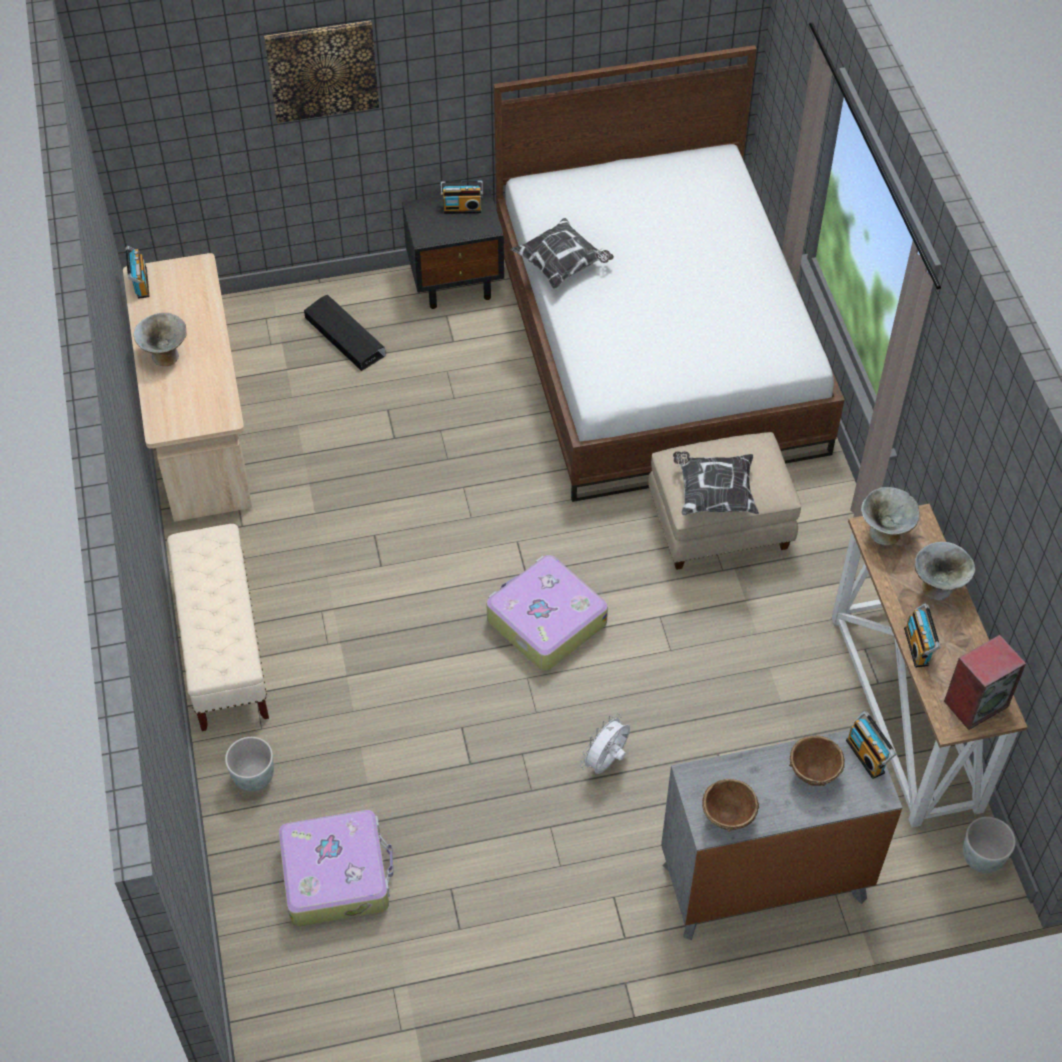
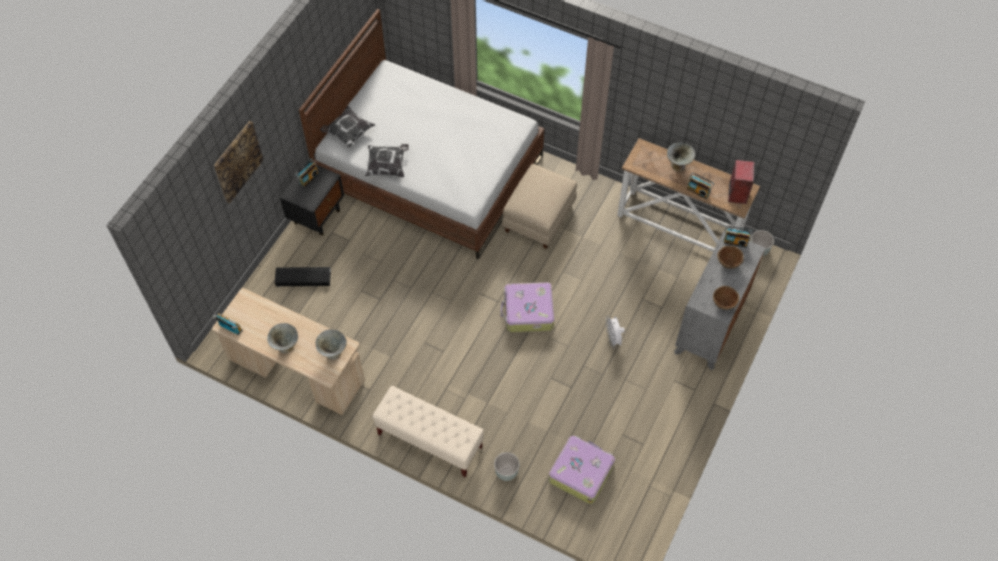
camera: 50 degrees left, 5 degrees up
pillow [673,451,759,515] -> pillow moved to [320,106,376,148]
grey bowl [861,487,920,546] -> grey bowl moved to [316,329,347,360]

